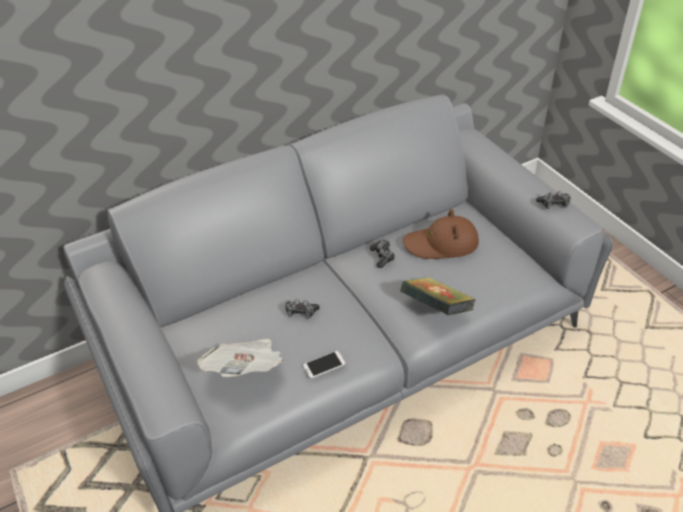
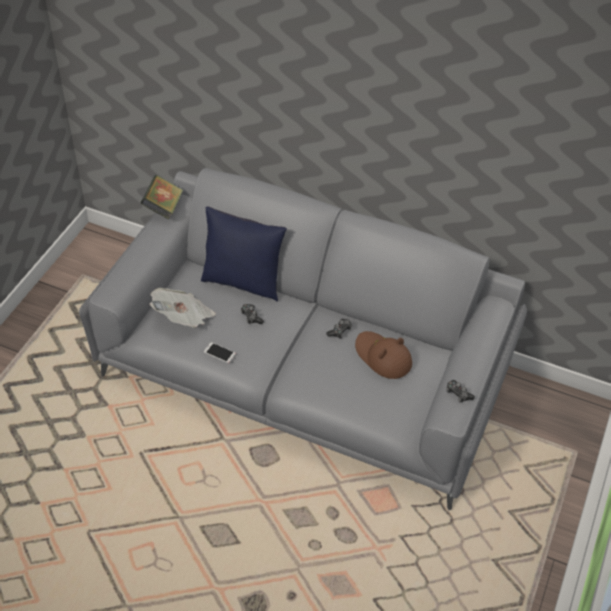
camera: 50 degrees right, 5 degrees up
book [400,277,476,315] -> book moved to [140,175,183,220]
none -> blue pillow [201,206,287,301]

